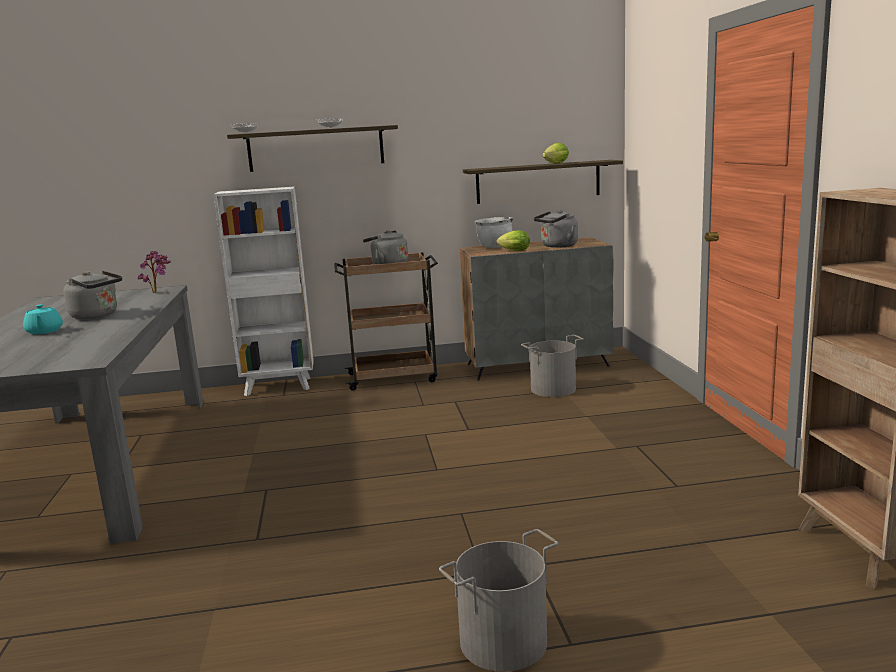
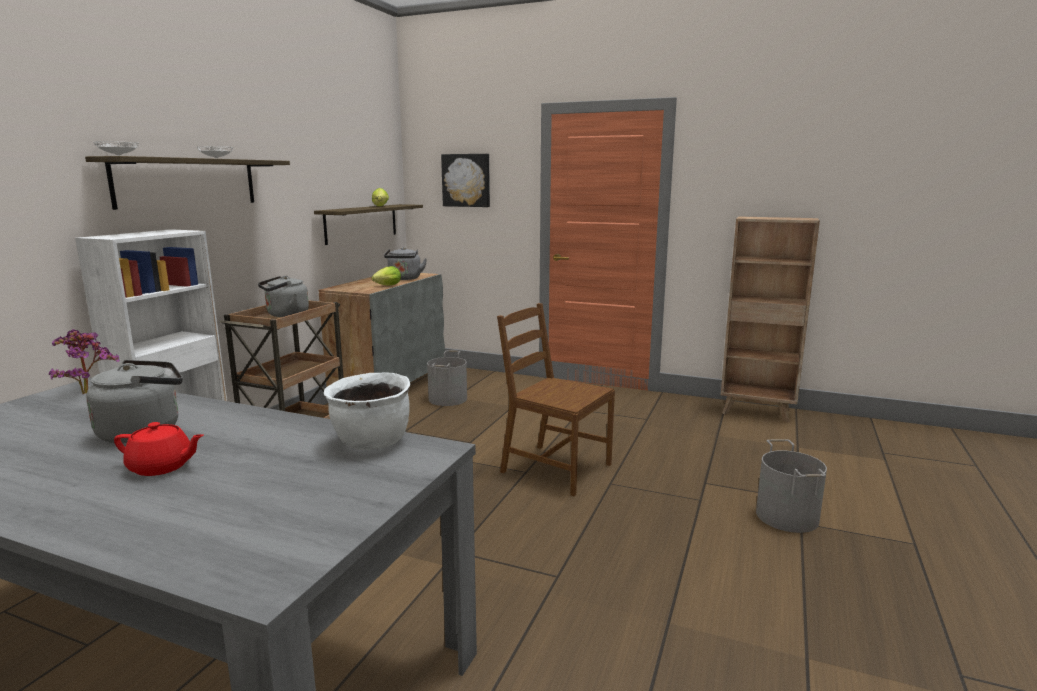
camera: 60 degrees left, 0 degrees up
turquoise teapot [23,304,63,334] -> red teapot [114,422,204,476]
white cooking pot [475,217,513,248] -> white cooking pot moved to [324,373,410,450]
none -> picture [441,154,490,207]
none -> brown chair [497,303,615,496]

